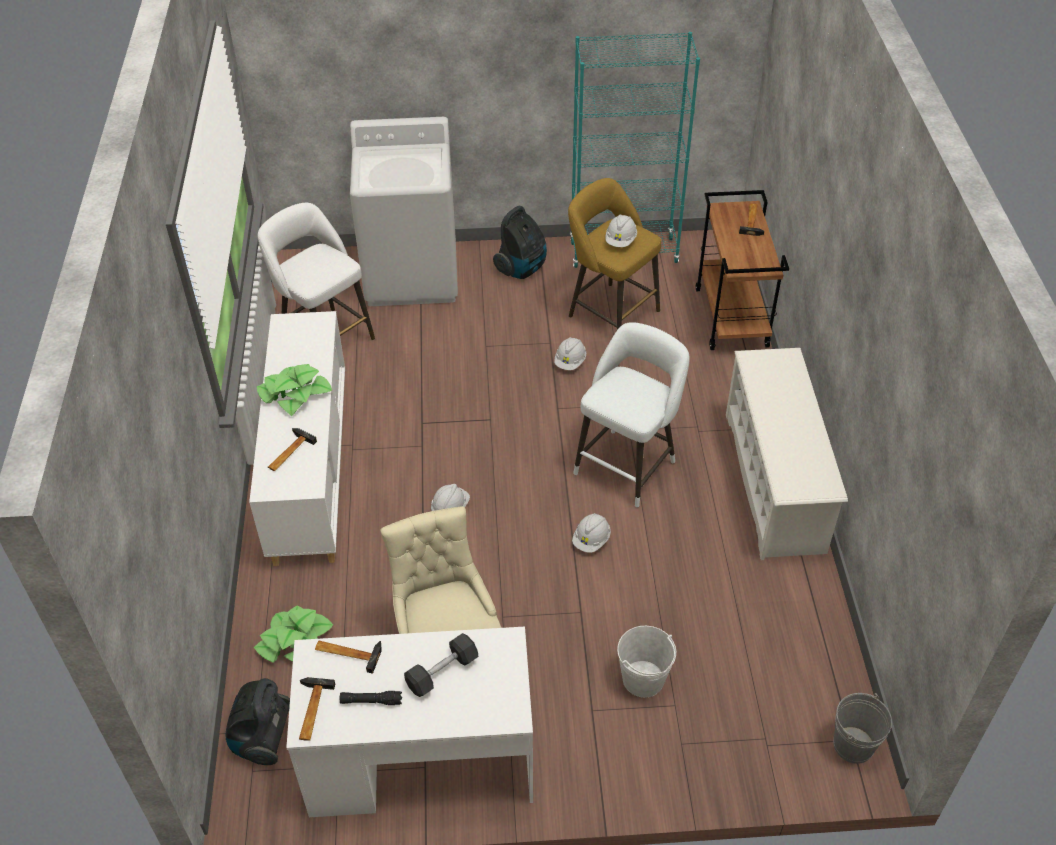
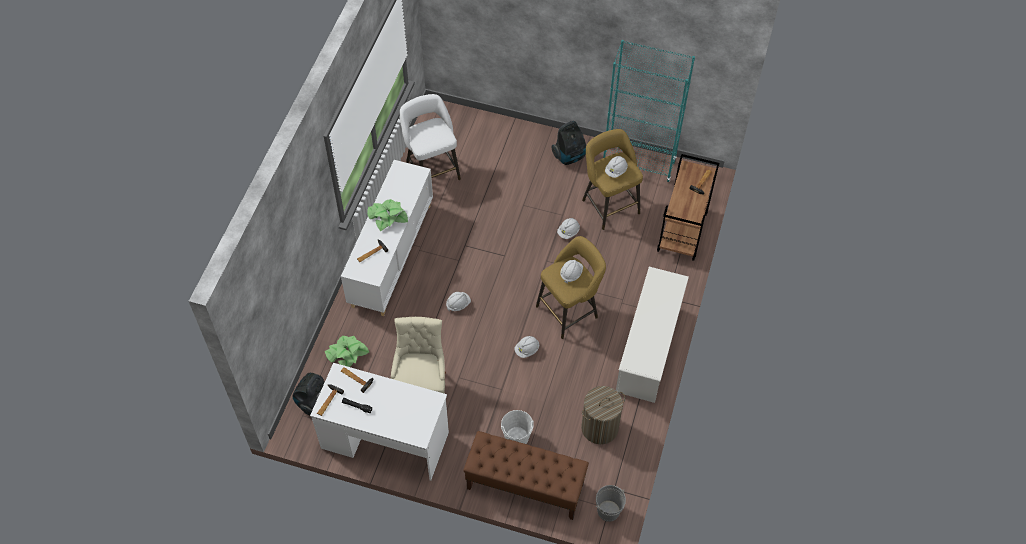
camera: 20 degrees right, 10 degrees up
white washing machine [350,117,458,306] -> none
grey dumbbell [404,633,478,697] -> none
white stool [573,322,690,508] -> yellow stool [536,236,606,339]
none -> brown bench [463,431,589,520]
none -> white hard hat [560,260,583,283]
none -> laundry basket [581,386,625,444]

